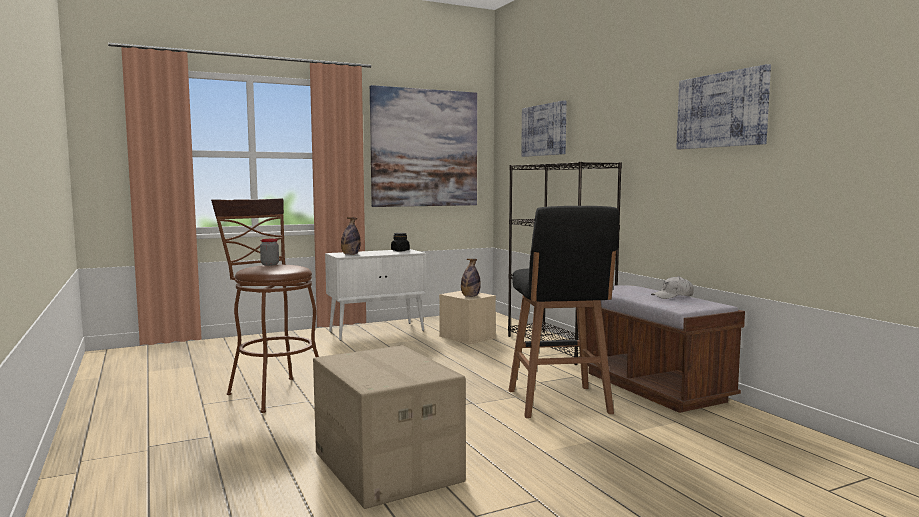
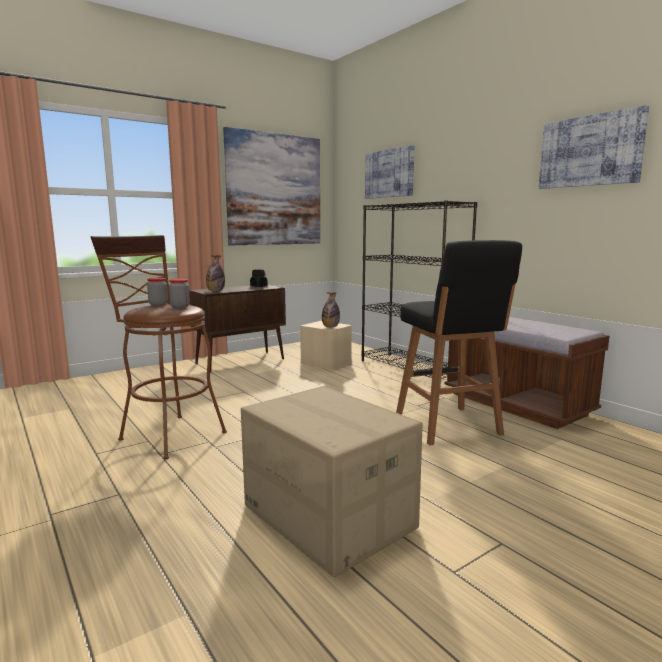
camera: 10 degrees left, 5 degrees up
white cabinet [325,249,426,340] -> brown cabinet [189,285,286,372]
white cap [651,276,694,299] -> none
none -> jar [169,279,190,308]

